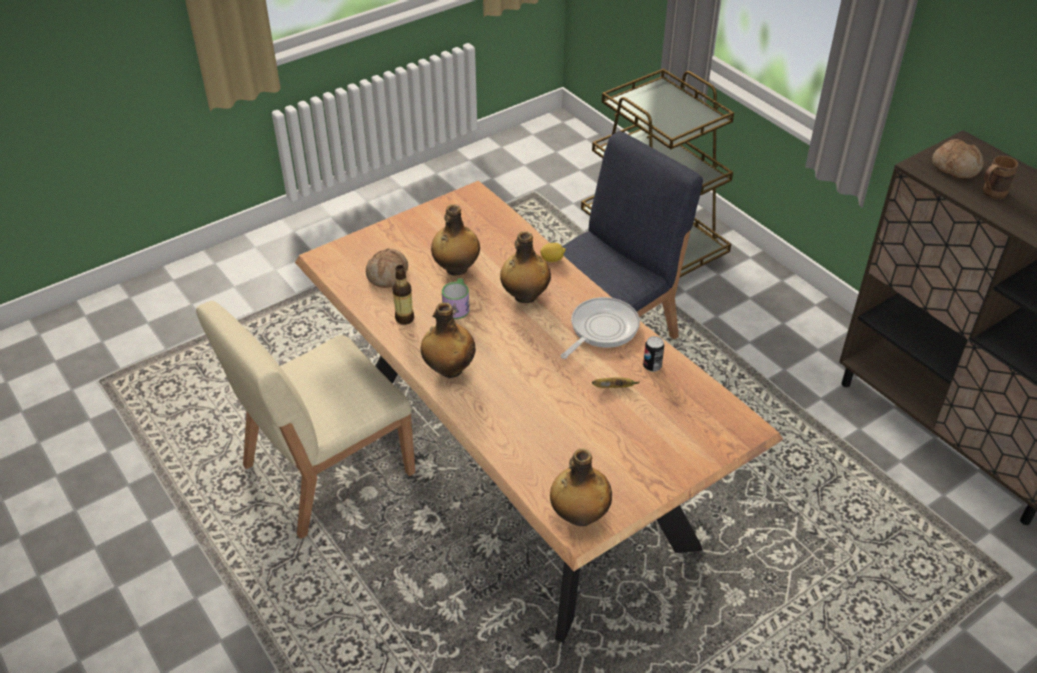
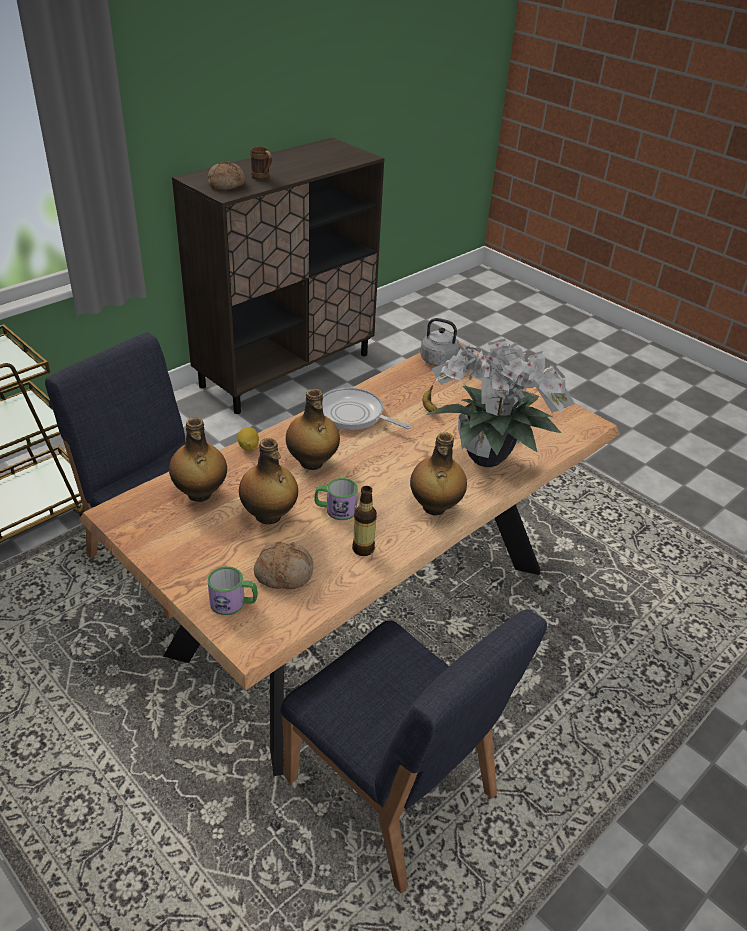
camera: 100 degrees left, 5 degrees down
beige chair [196,301,415,539] -> blue chair [280,610,547,893]
bottle [550,448,612,526] -> bottle moved to [169,417,227,502]
can [643,336,664,372] -> none
none -> mug [207,566,258,615]
none -> grey kettle [420,318,470,366]
none -> potted plant [426,339,575,467]

